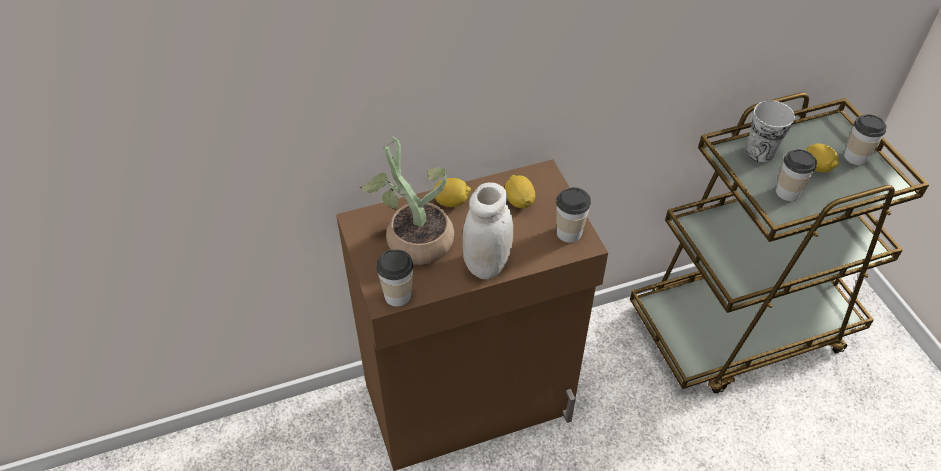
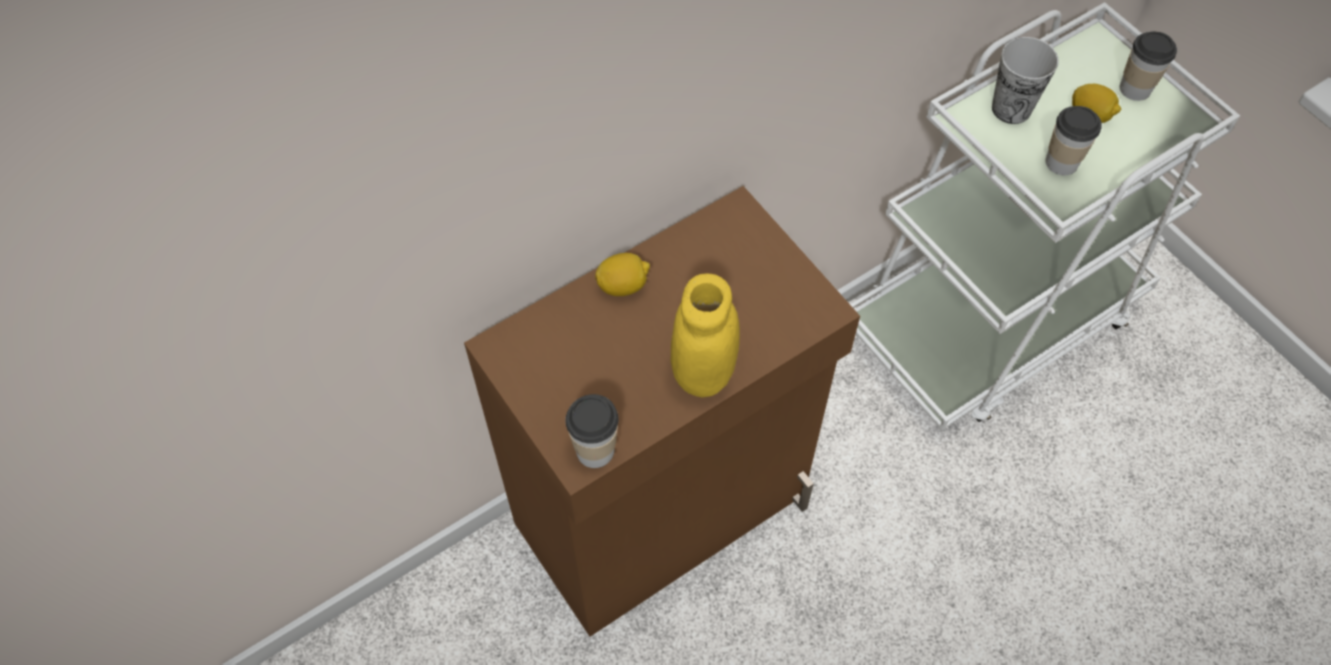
camera: 15 degrees left, 10 degrees up
potted plant [360,137,454,265] -> none
white jar [462,182,513,279] -> yellow jar [671,273,740,398]
lemon [505,175,535,208] -> none
cup [556,187,591,243] -> none
brown cart [630,92,929,393] -> white cart [850,2,1240,431]

